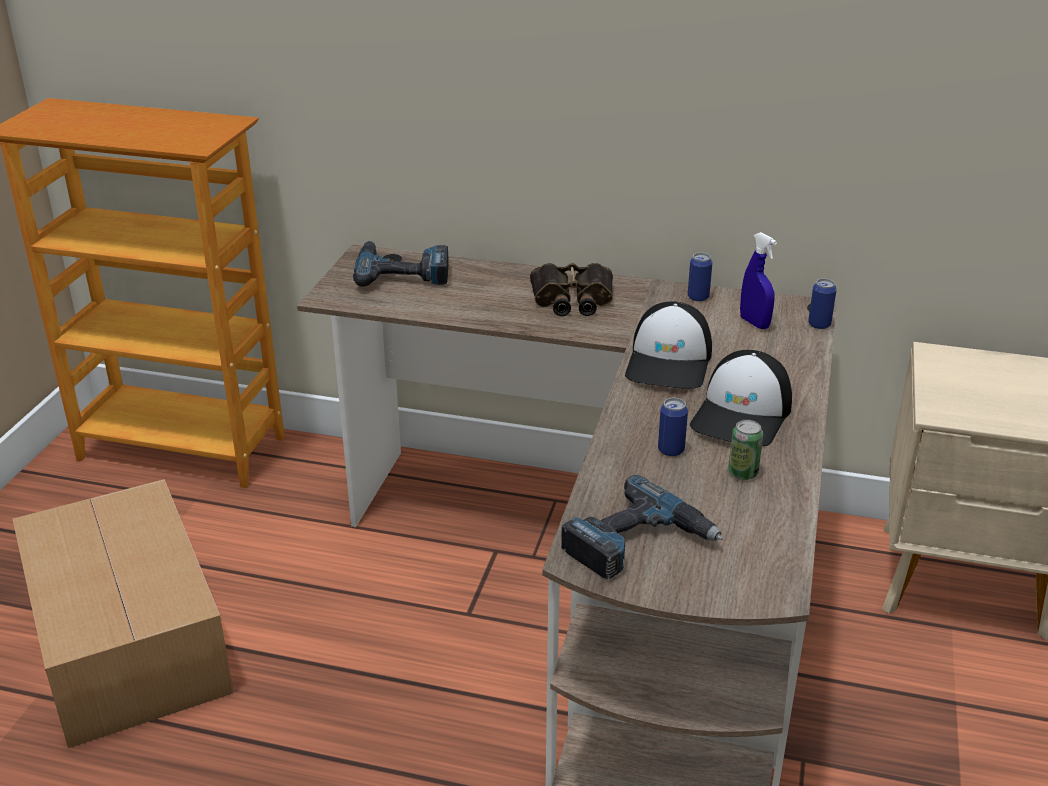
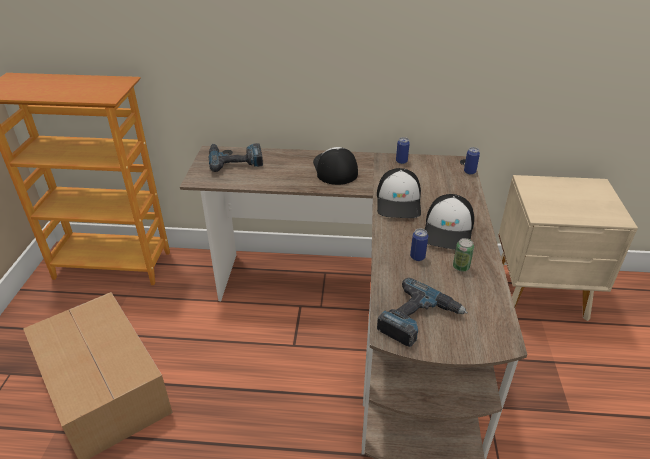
camera: 10 degrees left, 5 degrees up
binoculars [530,263,613,316] -> cap [313,147,358,185]
blue spray bottle [740,232,777,329] -> none

